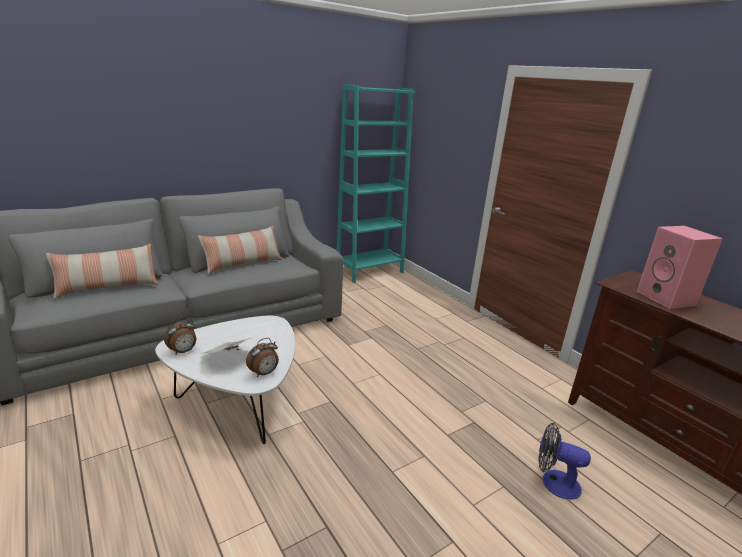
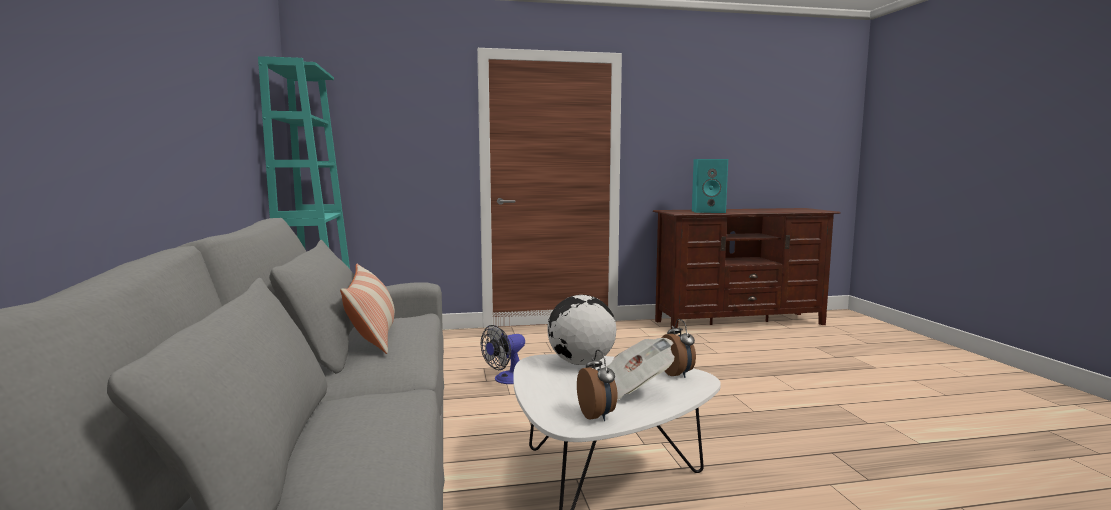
camera: 65 degrees left, 15 degrees down
pillow [46,244,158,299] -> none
fan [538,422,591,500] -> fan moved to [481,325,525,384]
pink speaker [637,226,723,309] -> turquoise speaker [692,159,728,213]
none -> globe [547,295,616,365]

